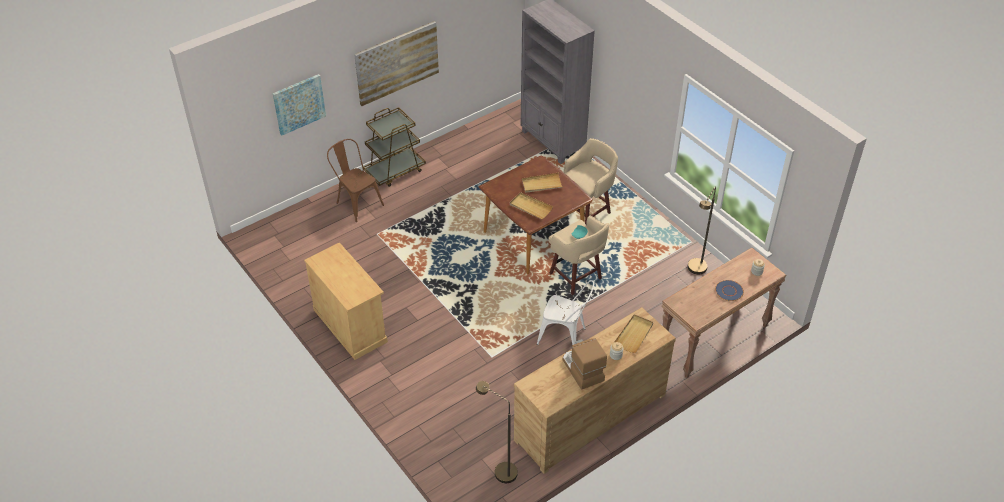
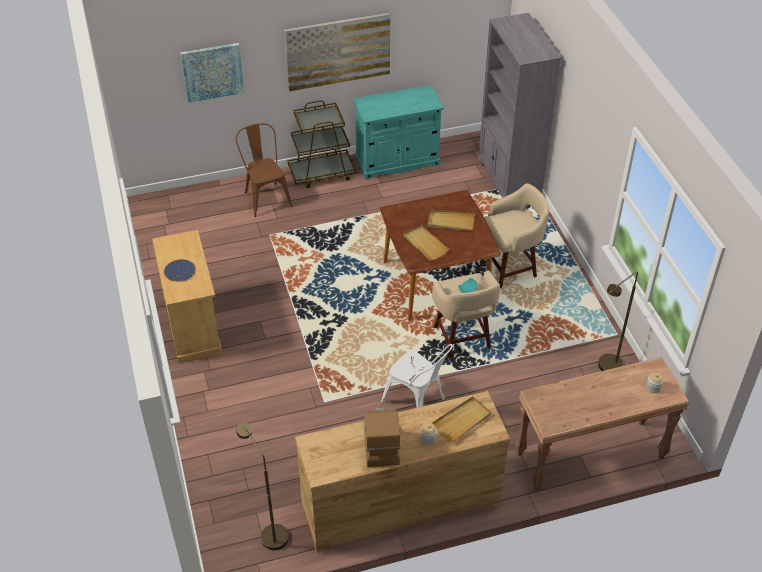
camera: 20 degrees right, 0 degrees up
blue plate [715,280,744,301] -> blue plate moved to [164,259,196,282]
none -> turquoise cabinet [353,85,444,180]

